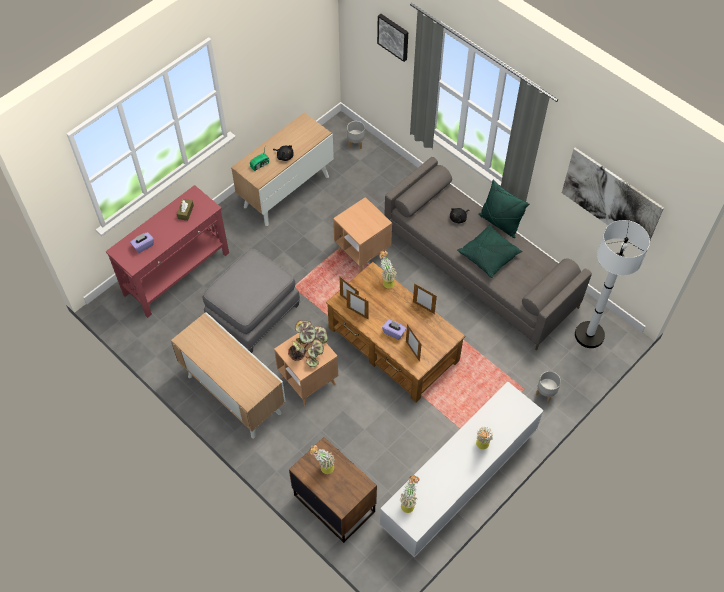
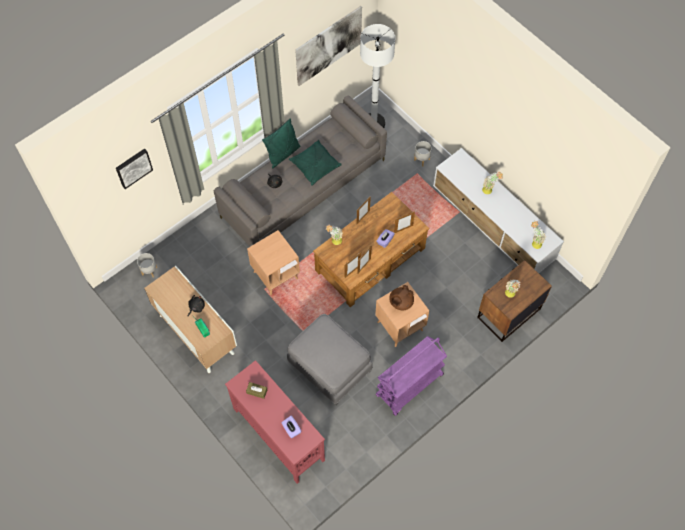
camera: 85 degrees left, 5 degrees up
cabinet [171,312,286,439] -> purple cart [376,336,447,416]
potted plant [288,320,328,367] -> brown teapot [389,285,414,310]

